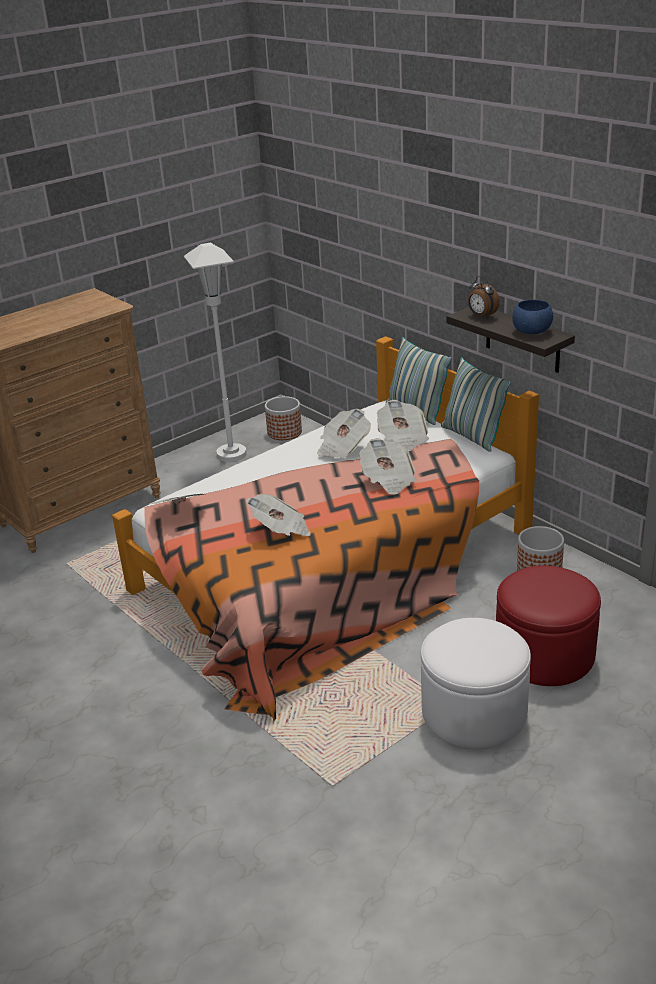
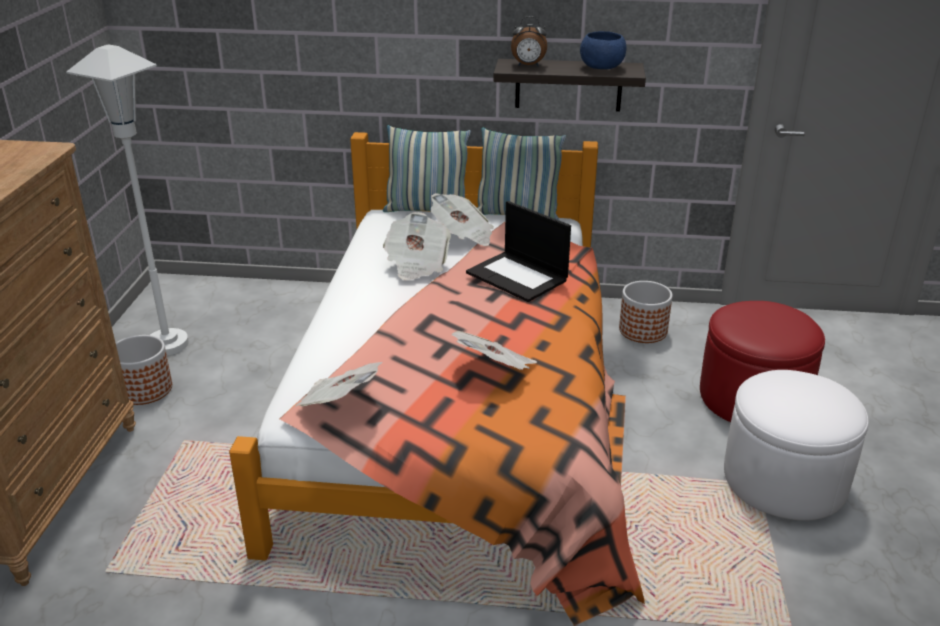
camera: 45 degrees left, 0 degrees up
planter [265,396,302,440] -> planter moved to [116,335,172,405]
newspaper [359,438,417,495] -> laptop [466,201,571,302]

